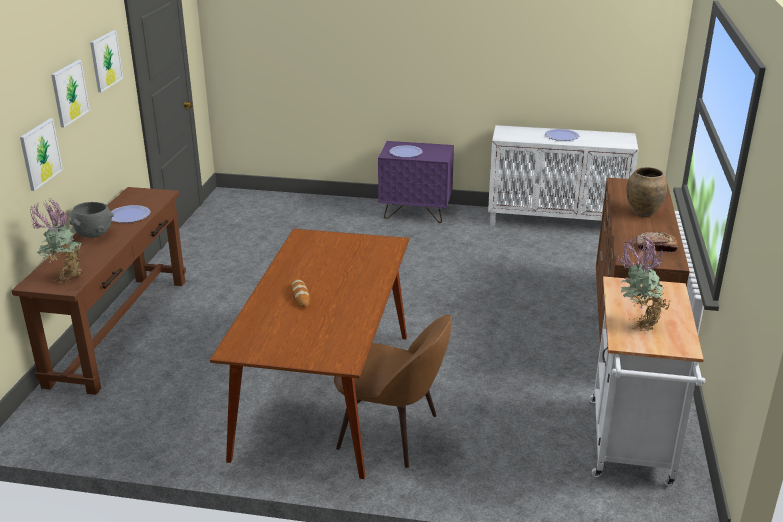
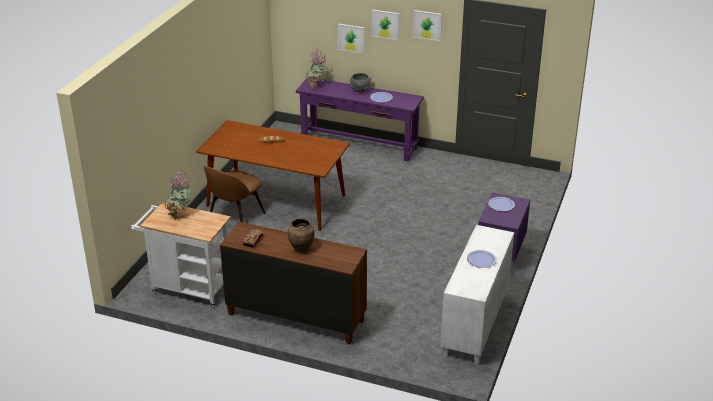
camera: 100 degrees right, 5 degrees up
brown console table [11,187,186,395] -> purple console table [296,79,424,162]

